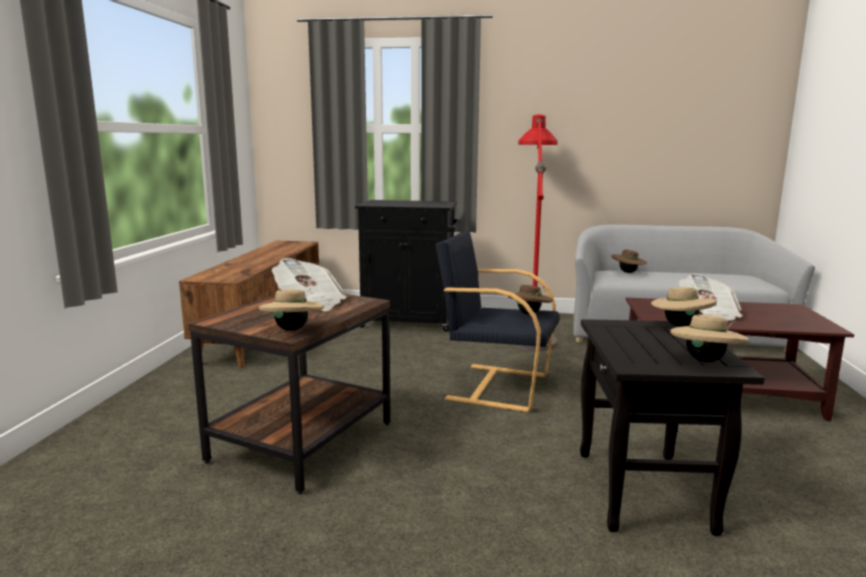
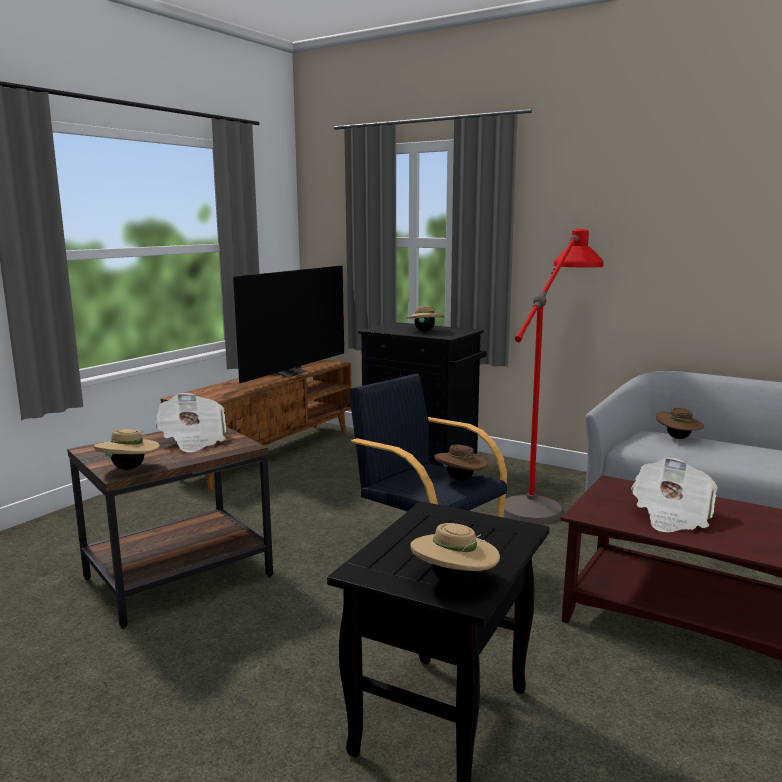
camera: 25 degrees right, 0 degrees up
beige hat [651,284,717,327] -> beige hat moved to [406,306,445,331]
none -> television [233,265,344,383]

